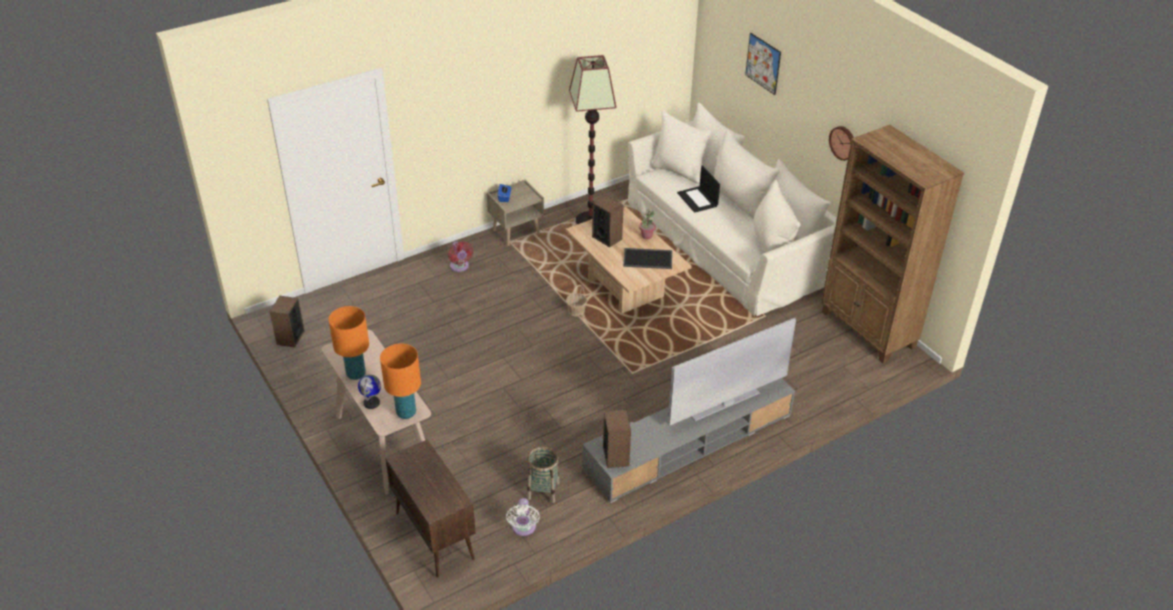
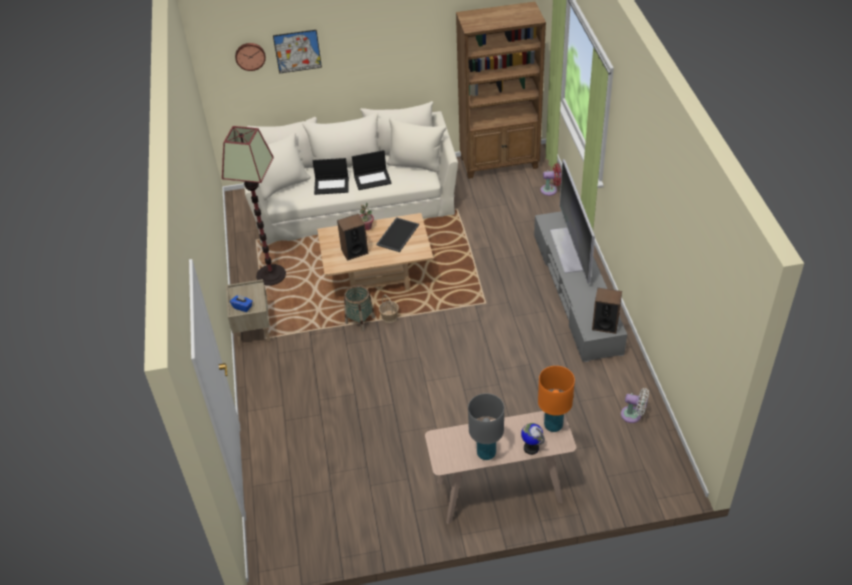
camera: 65 degrees left, 5 degrees up
speaker [269,296,304,347] -> none
orange table lamp [328,306,369,380] -> grey table lamp [468,393,504,460]
brown cabinet [385,439,476,578] -> none
red fan [448,241,473,272] -> red fan moved to [540,163,561,196]
basket [527,446,560,503] -> basket moved to [344,285,375,331]
wall clock [829,126,854,161] -> wall clock moved to [235,43,266,71]
none -> laptop [352,150,392,190]

